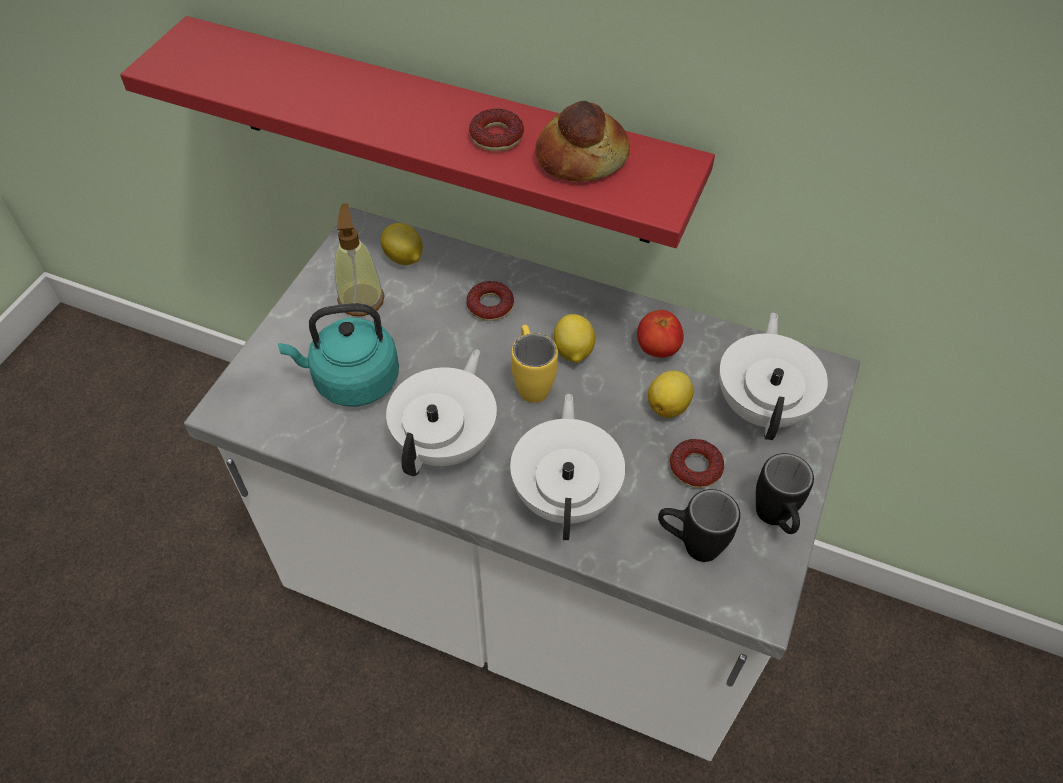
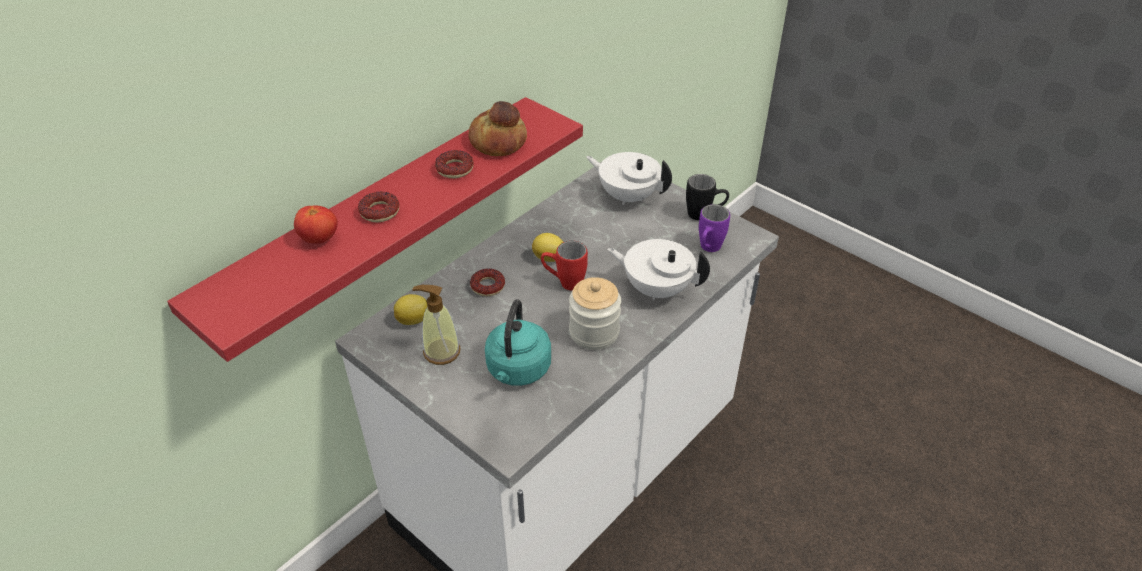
camera: 70 degrees left, 10 degrees down
white teapot [386,349,497,476] -> jar [569,277,621,350]
yellow mug [511,325,558,403] -> red mug [541,241,588,290]
tomato [637,310,684,358] -> tomato moved to [294,205,338,244]
lemon [648,371,694,418] -> none
black mug [658,489,740,562] -> purple mug [699,204,730,252]
donut [669,439,724,488] -> donut moved to [358,192,399,222]

